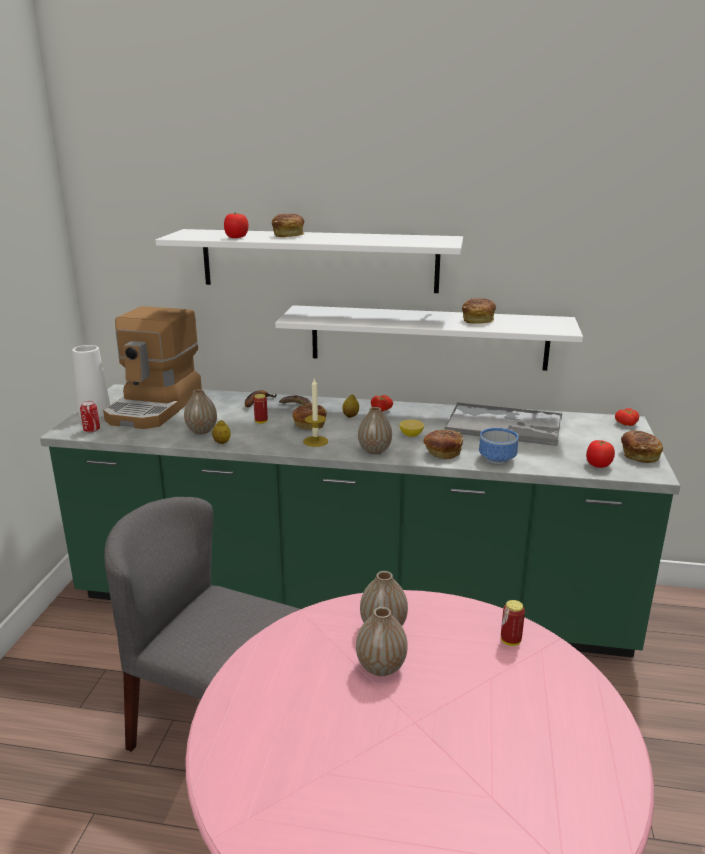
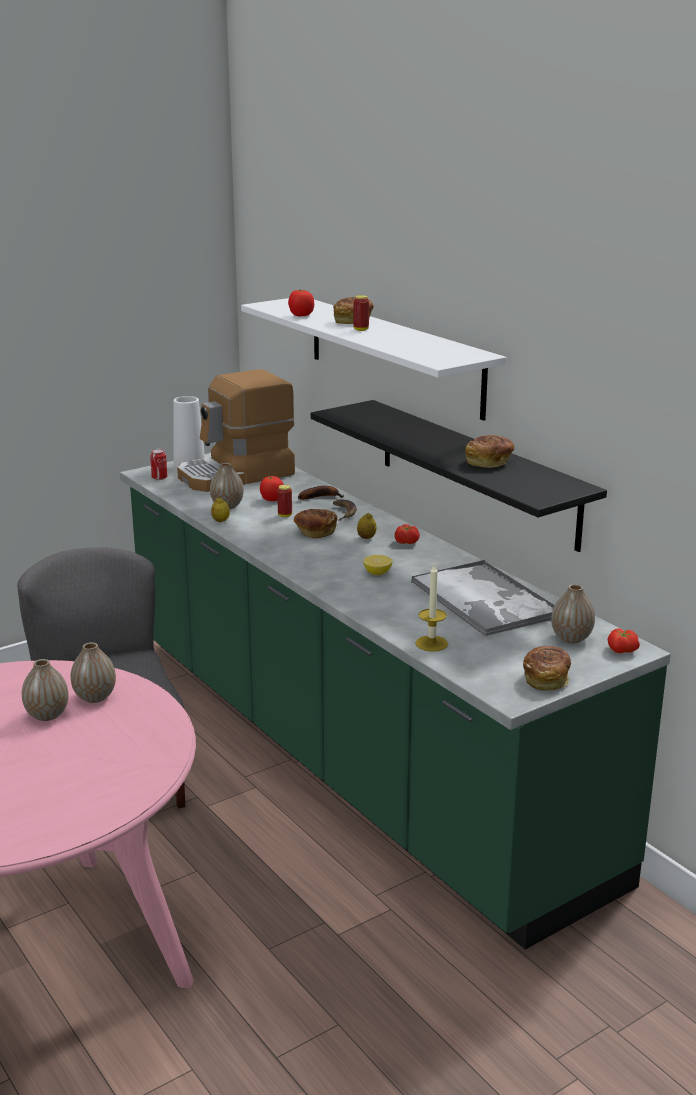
camera: 45 degrees right, 0 degrees up
white shelf [275,305,583,371] -> black shelf [311,400,607,552]
candle [303,377,328,447] -> candle moved to [415,565,448,651]
vase [358,407,392,454] -> vase moved to [551,584,595,643]
bread [423,430,463,459] -> none
bowl [479,428,518,464] -> none
can [501,600,525,646] -> can moved to [353,295,369,331]
tomato [586,440,615,468] -> tomato moved to [260,476,284,501]

